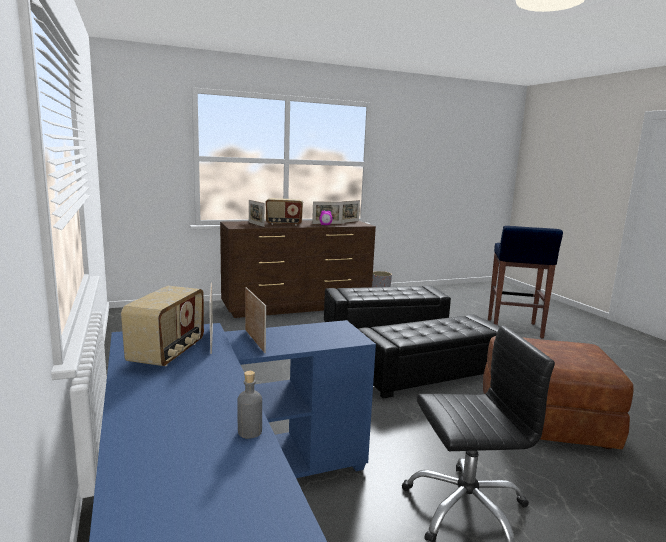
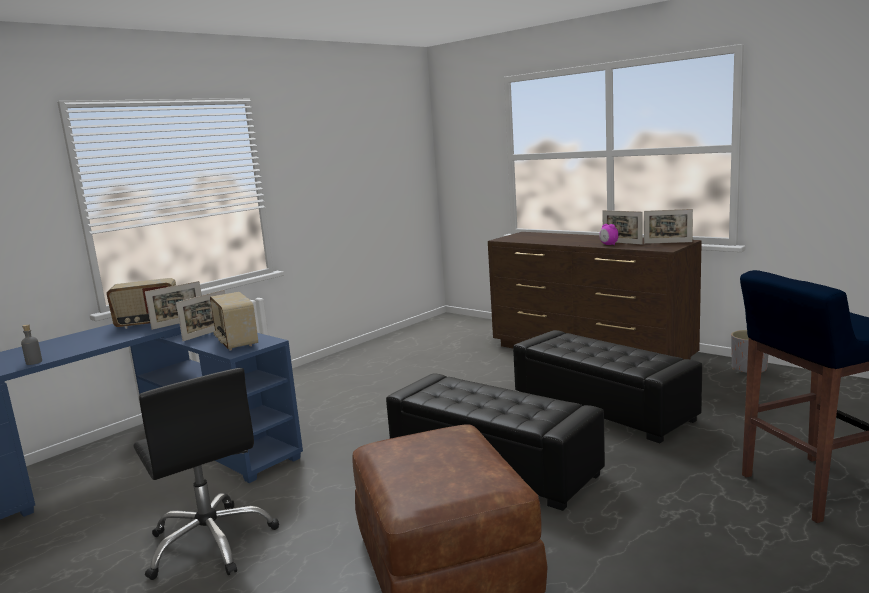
camera: 65 degrees right, 0 degrees up
picture frame [249,200,265,227] -> none
radio [266,198,303,226] -> radio moved to [210,292,258,350]

